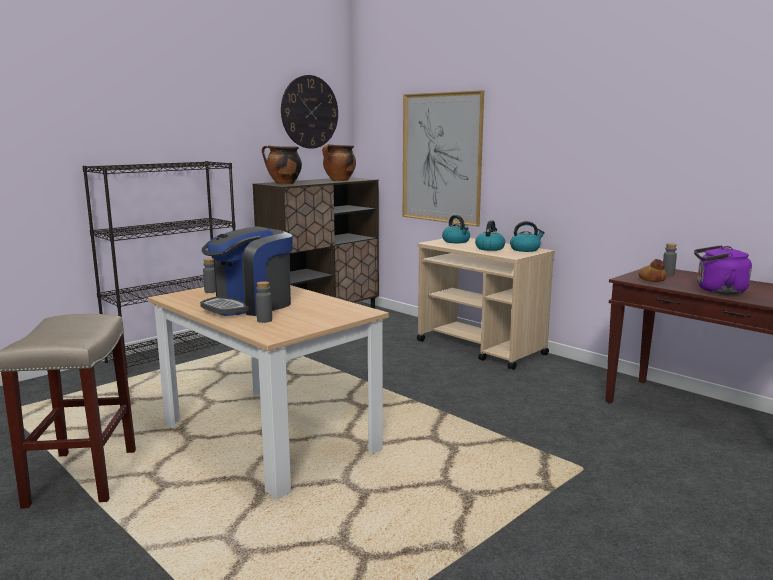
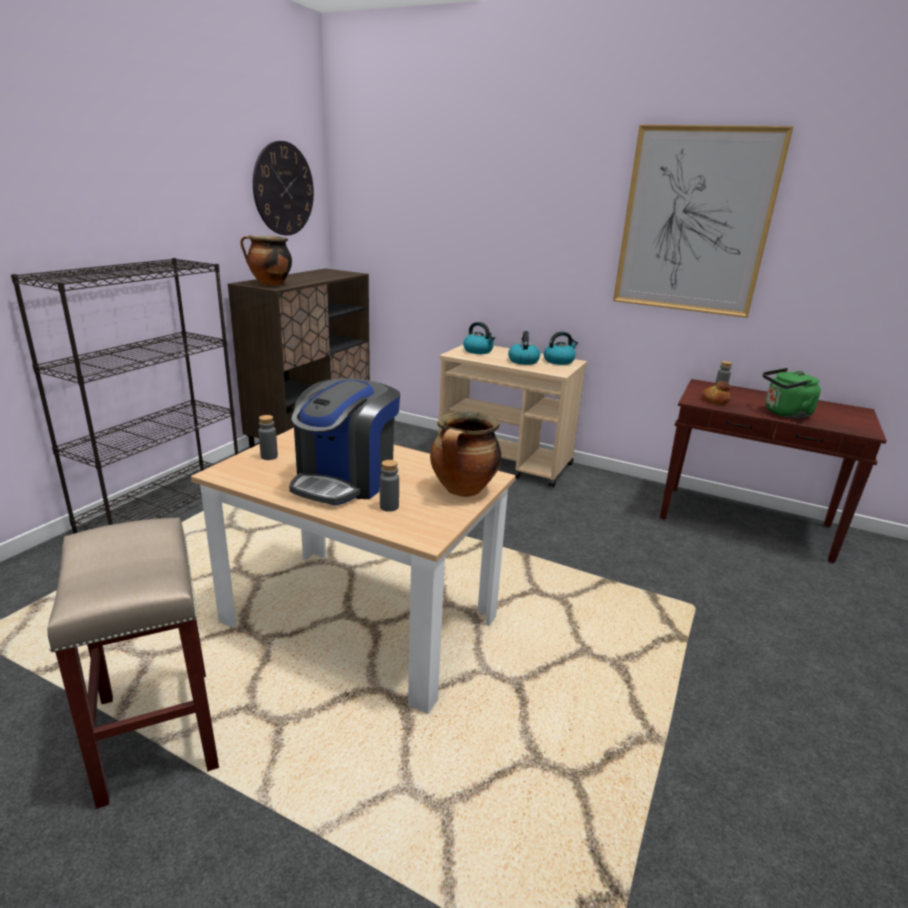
camera: 20 degrees left, 10 degrees up
cooking pot [322,144,356,181] -> cooking pot moved to [430,411,501,497]
picture [403,90,484,226] -> picture moved to [613,125,794,318]
purple kettle [694,245,752,294] -> green kettle [763,368,821,419]

